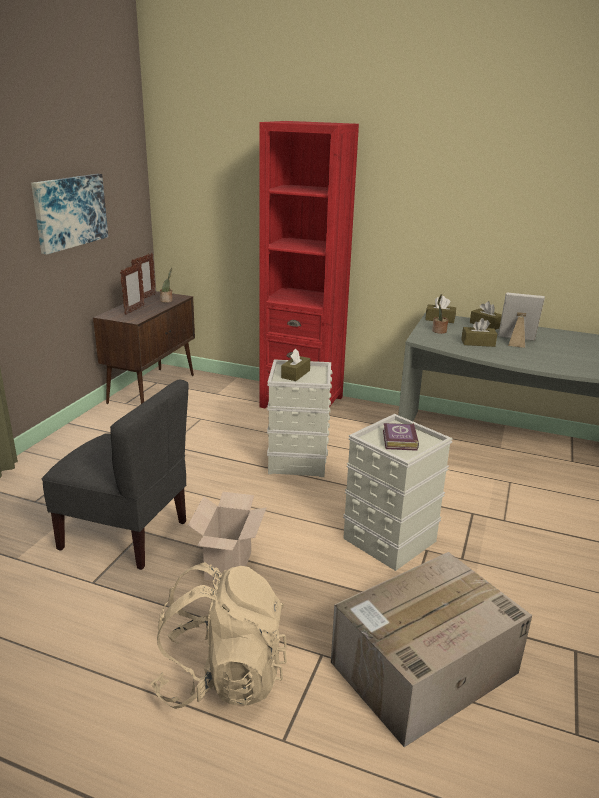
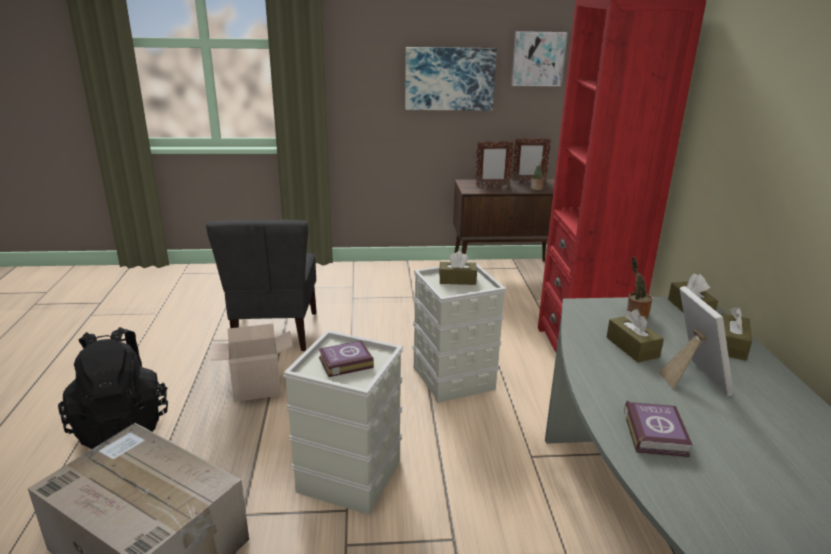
camera: 65 degrees right, 0 degrees up
beige backpack [150,562,287,709] -> black backpack [58,327,168,449]
none -> picture [511,31,568,87]
none -> book [624,401,692,457]

